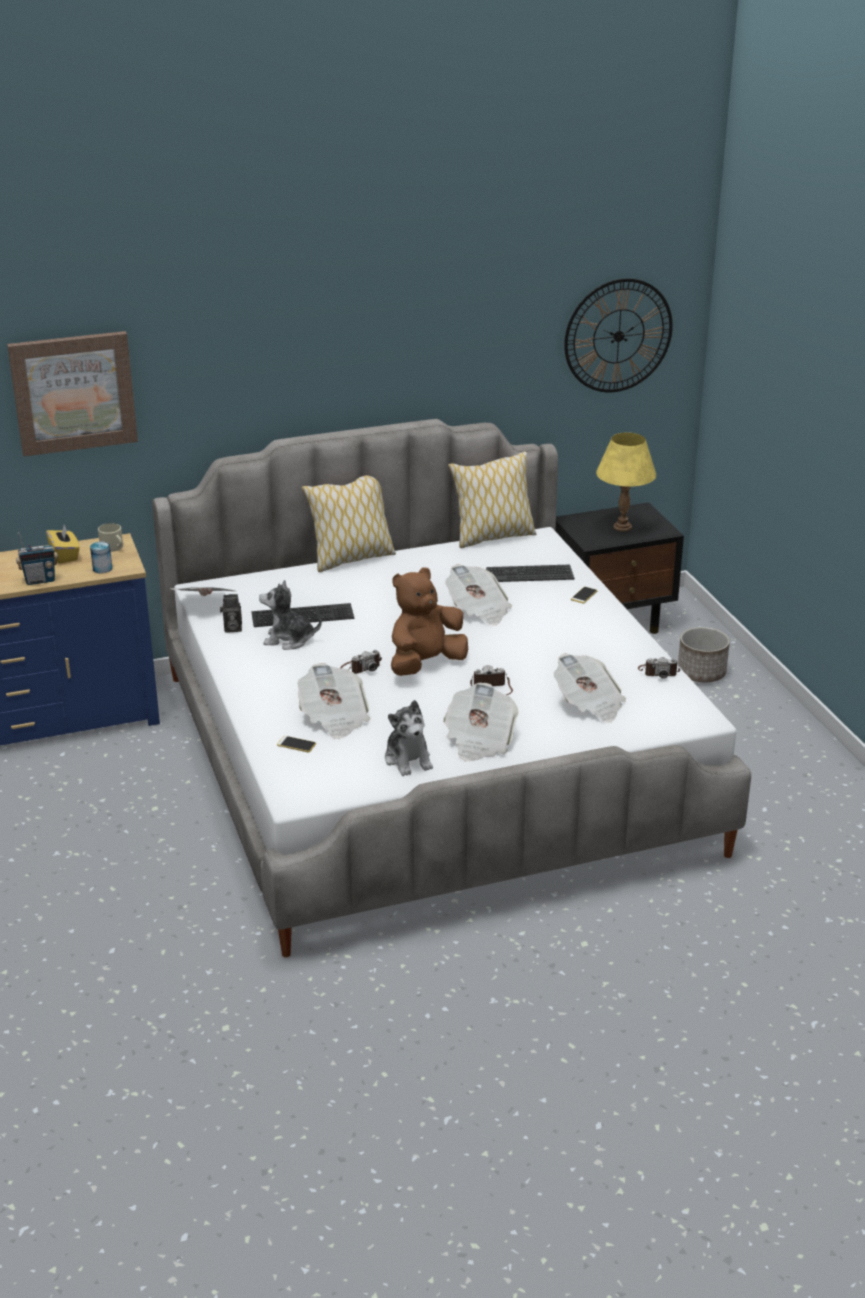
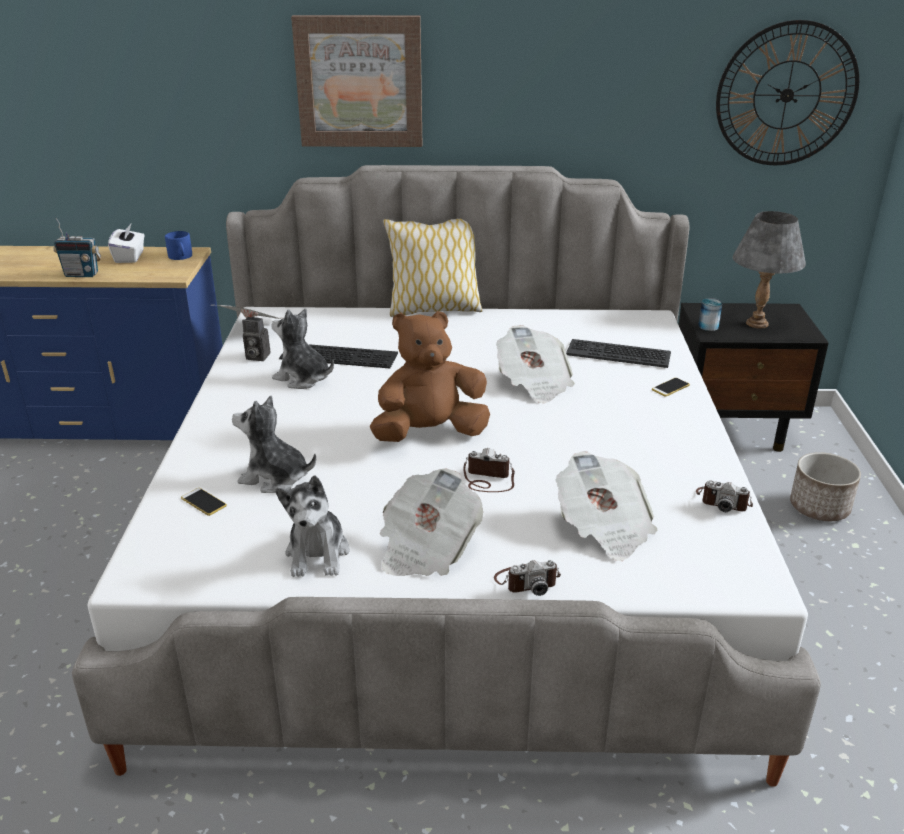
camera: 20 degrees right, 0 degrees up
picture [7,331,138,456] -> picture moved to [291,15,422,147]
yellow tissue box [46,525,80,564] -> white tissue box [108,224,145,263]
can [90,542,112,574] -> can moved to [698,298,723,331]
beige mug [98,523,123,552] -> blue mug [165,231,192,260]
newspaper [297,663,370,739] -> plush toy [232,396,316,493]
camera [340,650,382,674] -> camera moved to [494,560,561,596]
pillow [448,451,536,548] -> none
yellow table lamp [596,432,656,532] -> grey table lamp [733,211,806,329]

